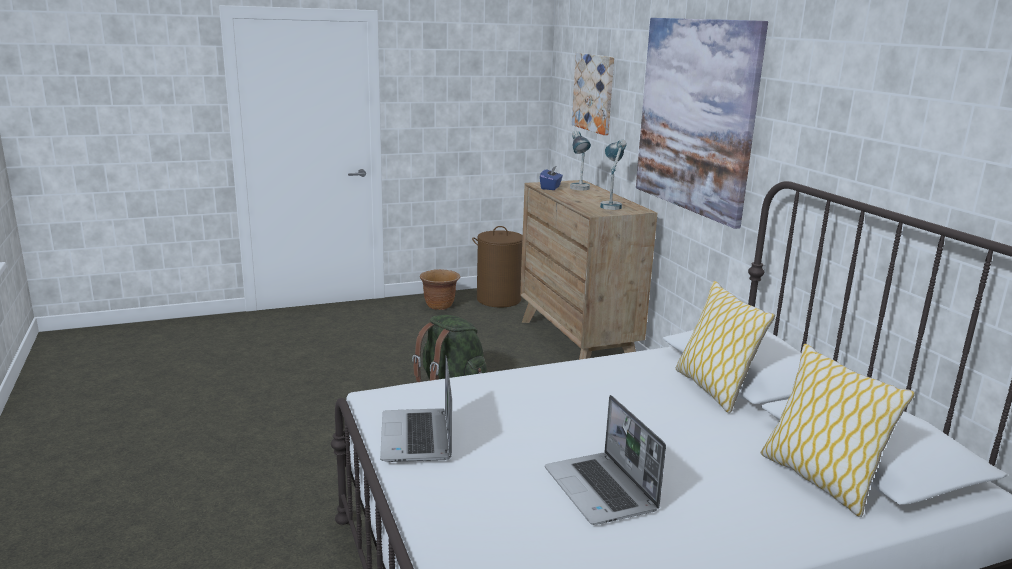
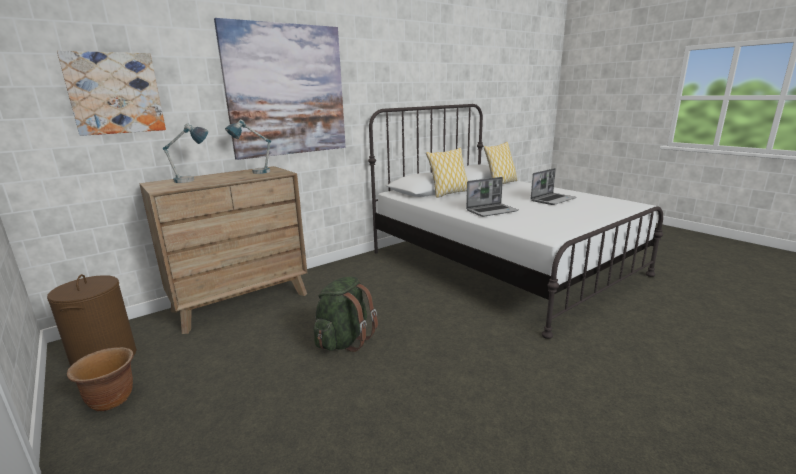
camera: 105 degrees left, 0 degrees up
laptop [380,355,452,462] -> laptop moved to [466,177,519,217]
blue tissue box [540,166,563,190] -> none

